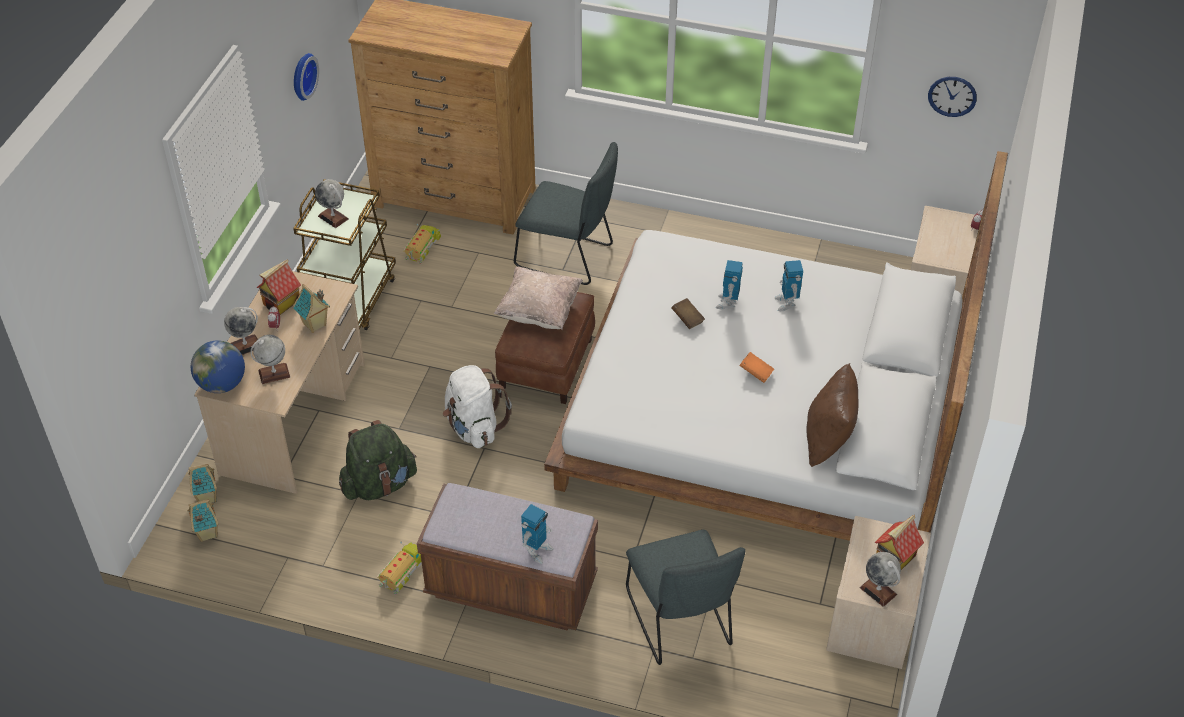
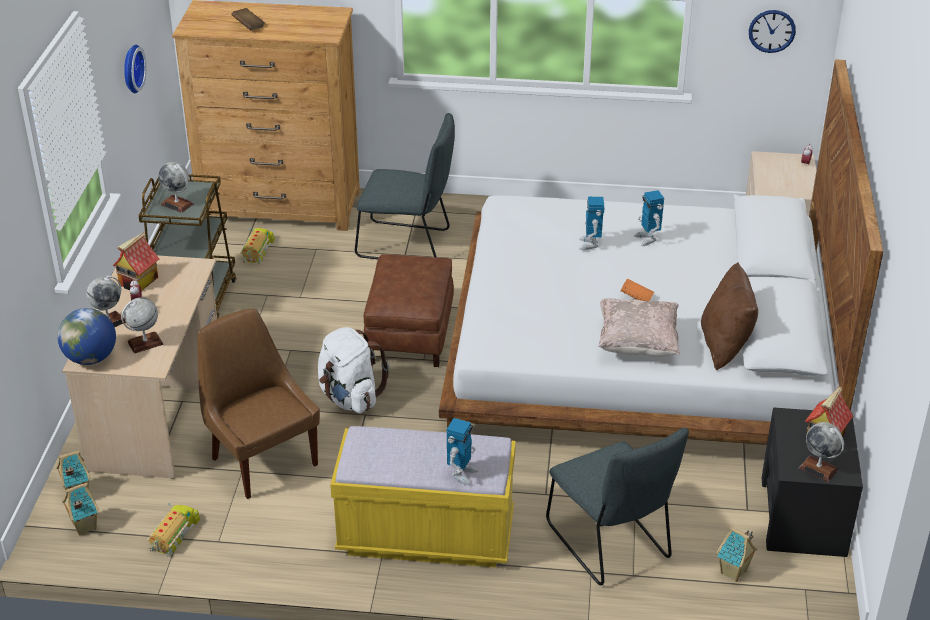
camera: 10 degrees left, 10 degrees down
toy house [293,284,330,333] -> toy house moved to [716,526,758,582]
green backpack [339,420,417,500] -> brown chair [198,308,320,499]
toy truck [377,542,422,595] -> toy truck moved to [147,503,200,557]
brown bench [417,483,598,631] -> yellow bench [330,426,516,567]
beige pillow [494,267,583,330] -> beige pillow moved to [598,299,680,357]
brown book [671,298,705,329] -> brown book moved to [231,8,265,30]
beige nightstand [826,516,931,669] -> black nightstand [762,408,863,557]

